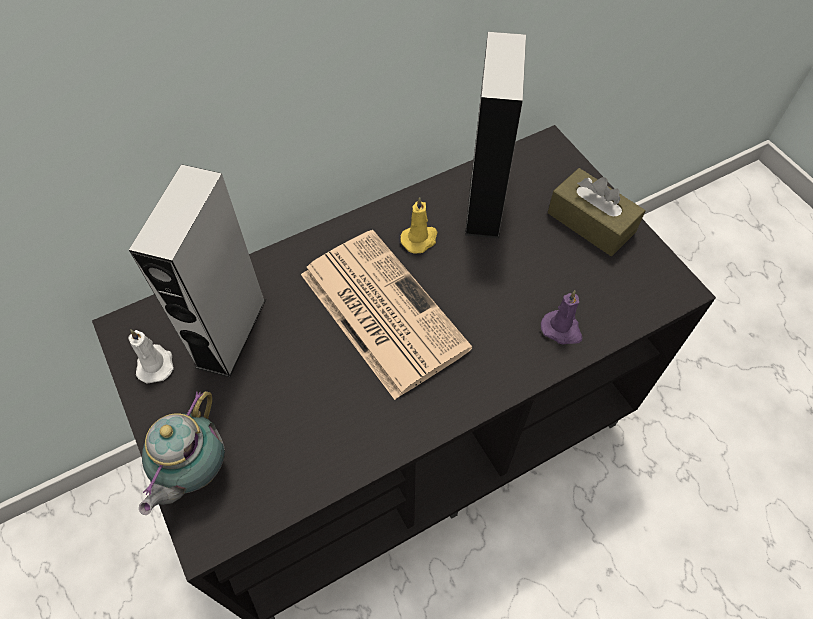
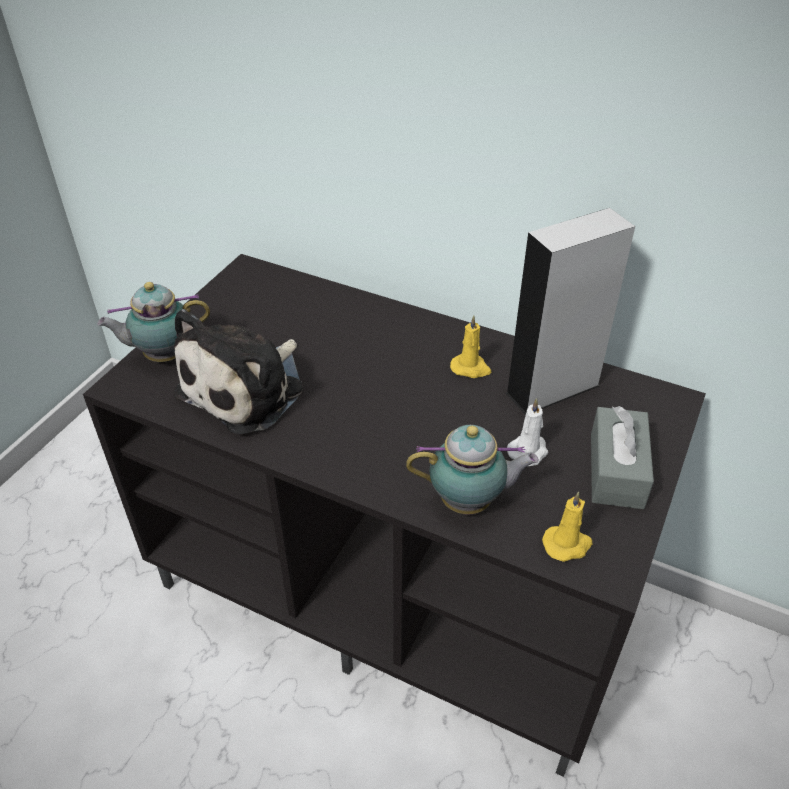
camera: 55 degrees right, 15 degrees down
grey speaker [129,164,266,378] -> none
white candle [129,330,174,383] -> white candle moved to [507,398,548,466]
newspaper [301,230,472,400] -> none
purple candle [541,290,582,344] -> teapot [406,425,539,515]
brown tissue box [548,168,645,256] -> grey tissue box [591,406,654,509]
none -> plush toy [174,309,303,434]
none -> yellow candle [542,492,593,562]

